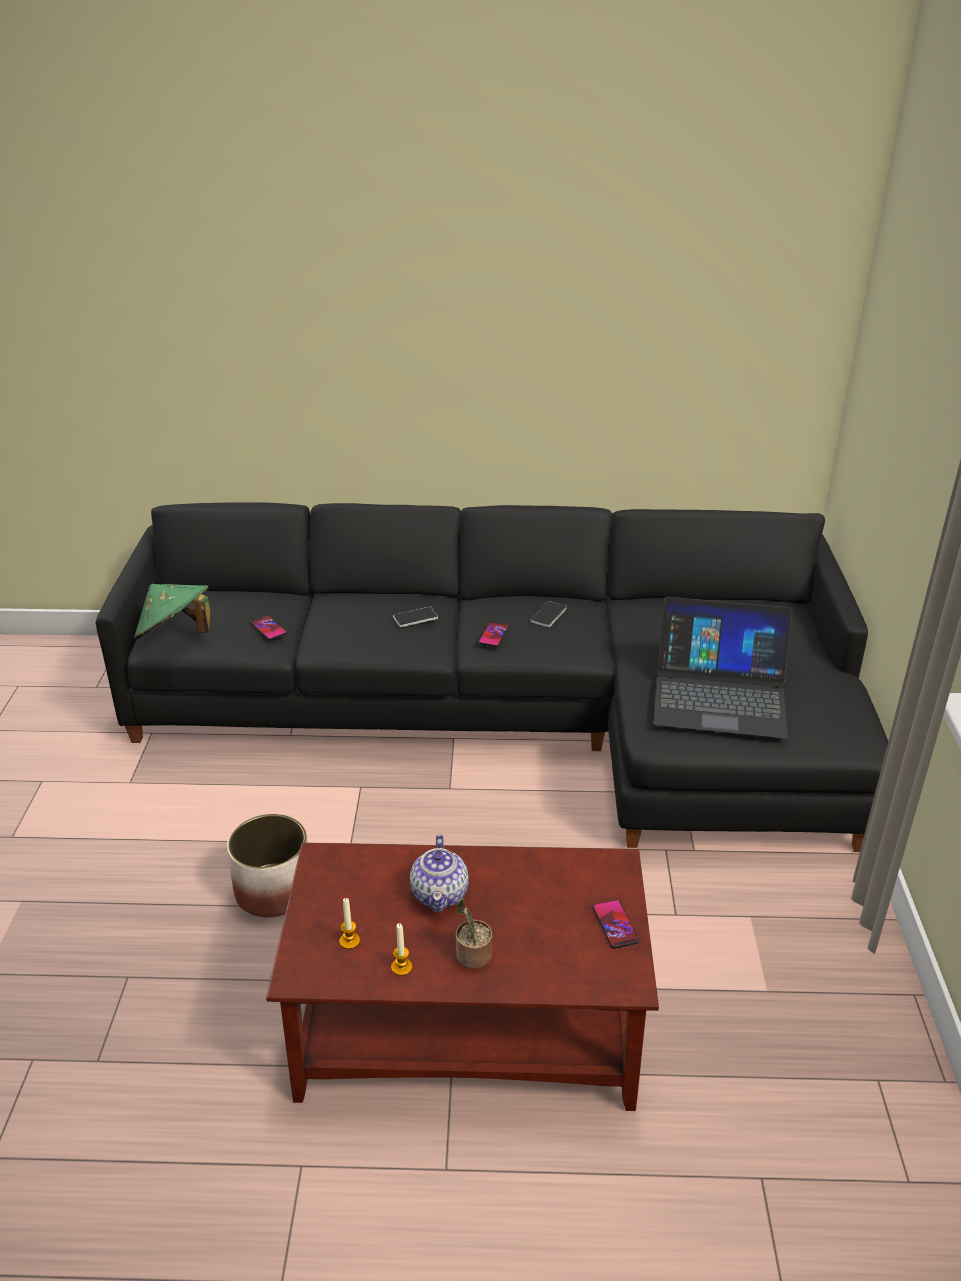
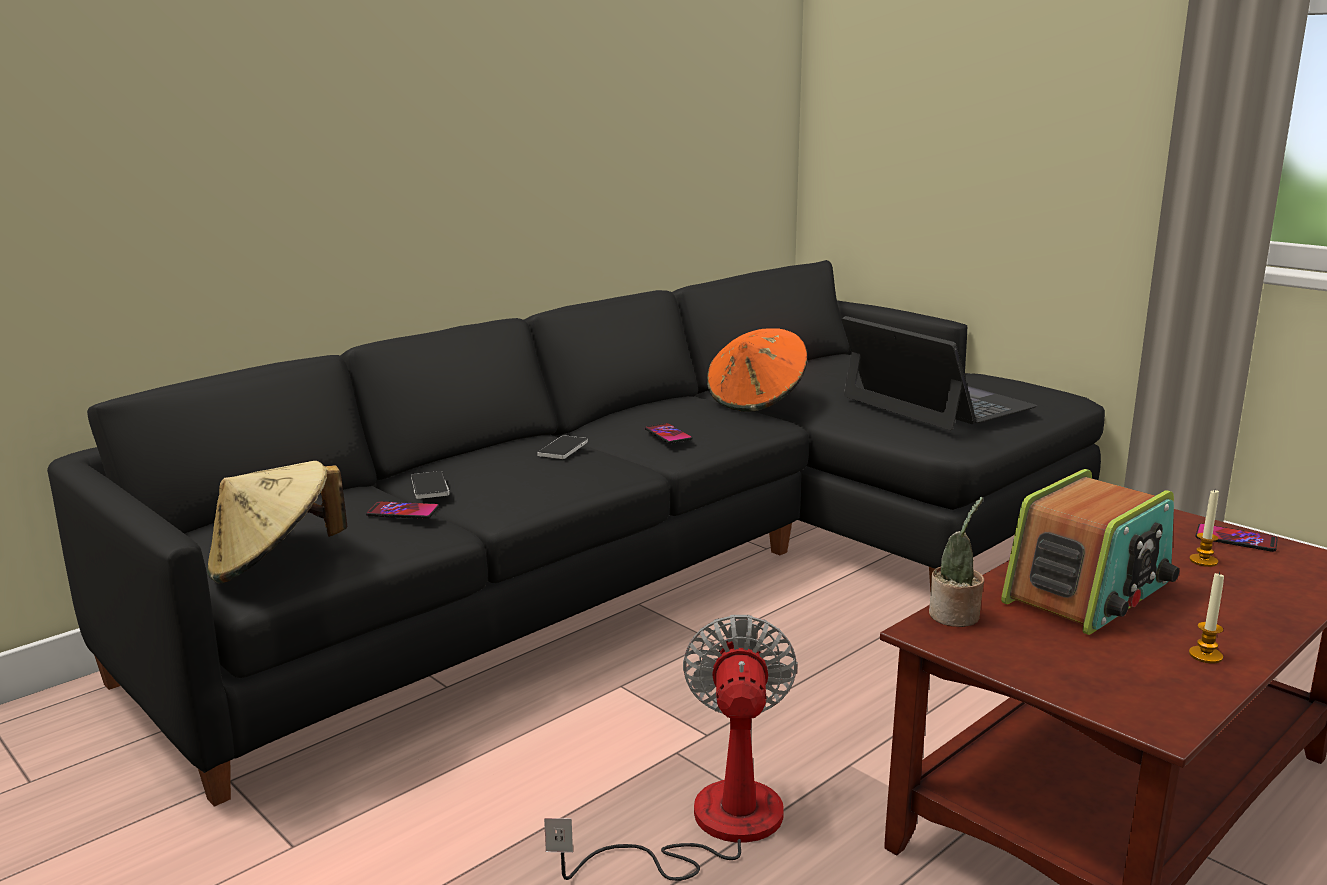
camera: 45 degrees left, 15 degrees down
green hat [134,584,210,640] -> beige hat [207,461,347,584]
planter [227,814,308,917] -> fan [544,615,798,881]
candle [339,898,360,949] -> candle moved to [1189,490,1219,567]
teapot [410,834,469,913] -> radio [1001,469,1179,635]
potted plant [456,898,492,969] -> potted plant moved to [929,497,984,627]
phone [531,601,566,627] -> phone moved to [411,471,450,499]
laptop [653,597,793,739] -> laptop turned 90 degrees counterclockwise [841,316,1037,430]
none -> orange hat [707,328,808,412]

